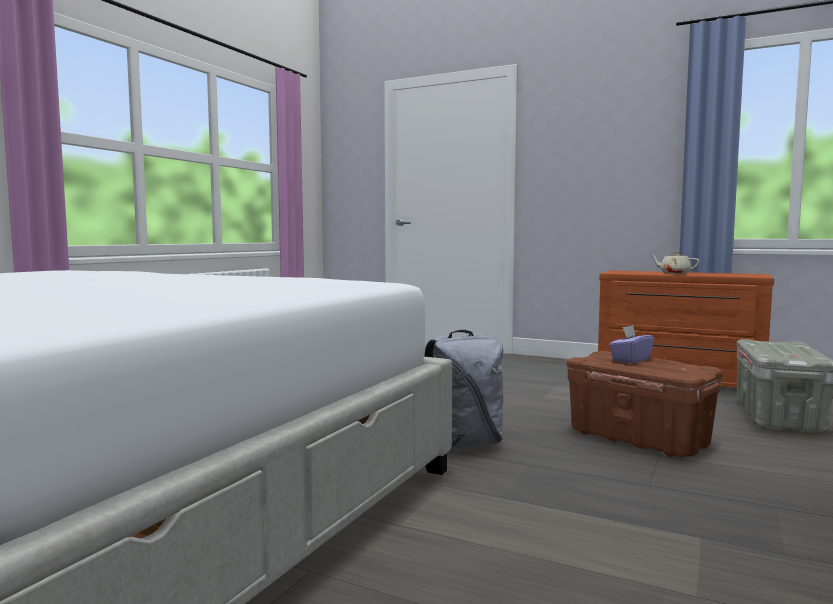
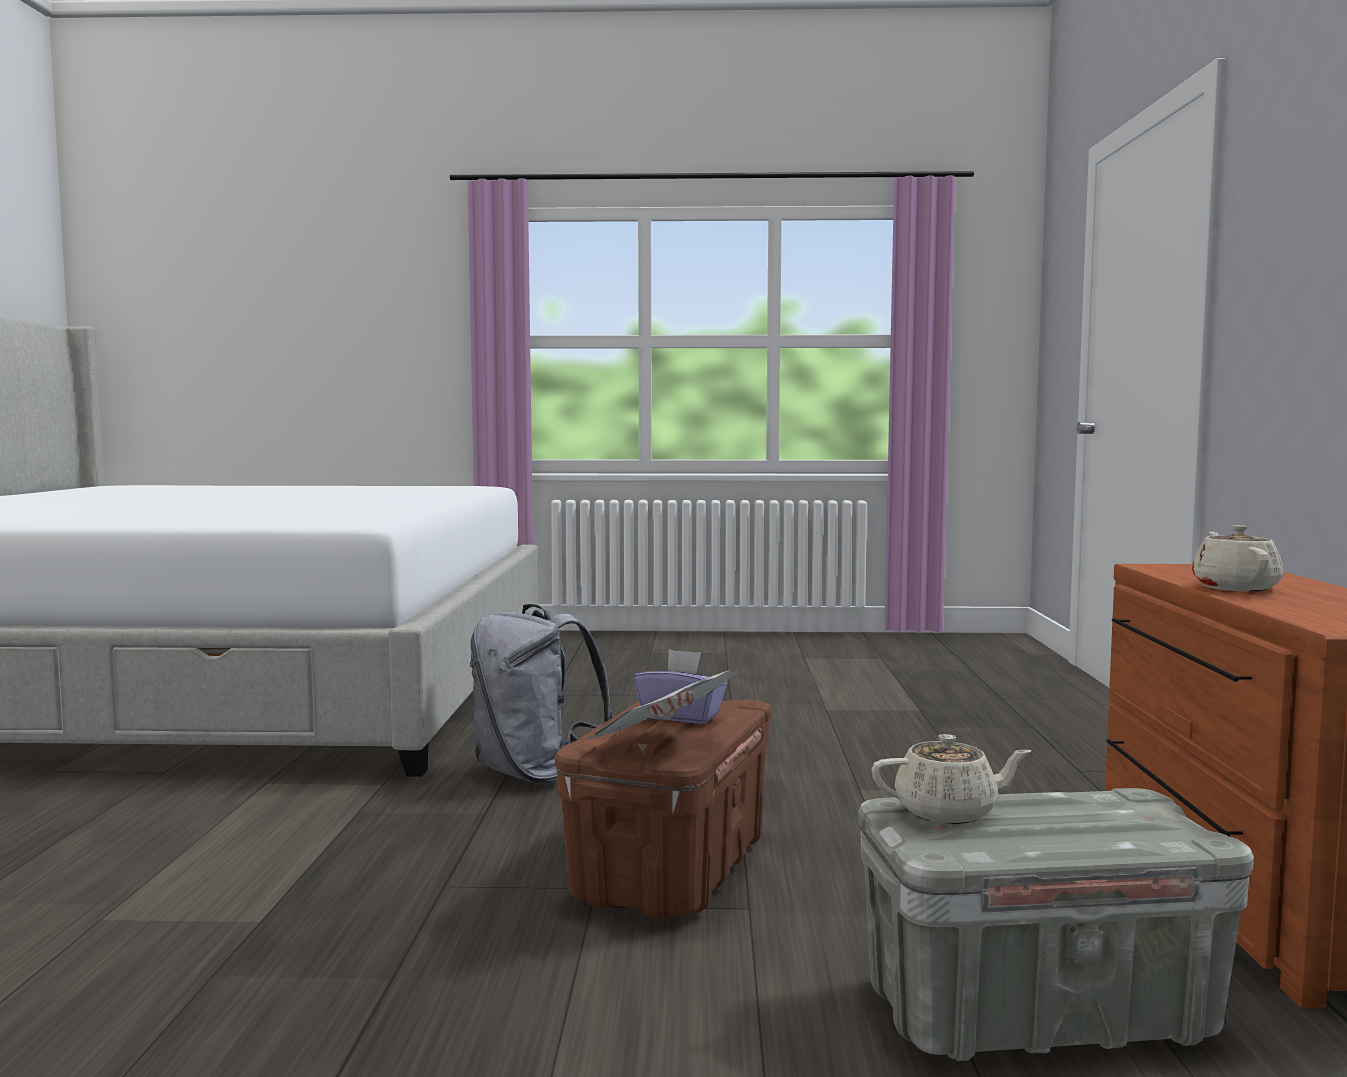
camera: 65 degrees right, 0 degrees up
none -> newspaper [586,670,738,739]
none -> beige teapot [872,734,1032,824]

